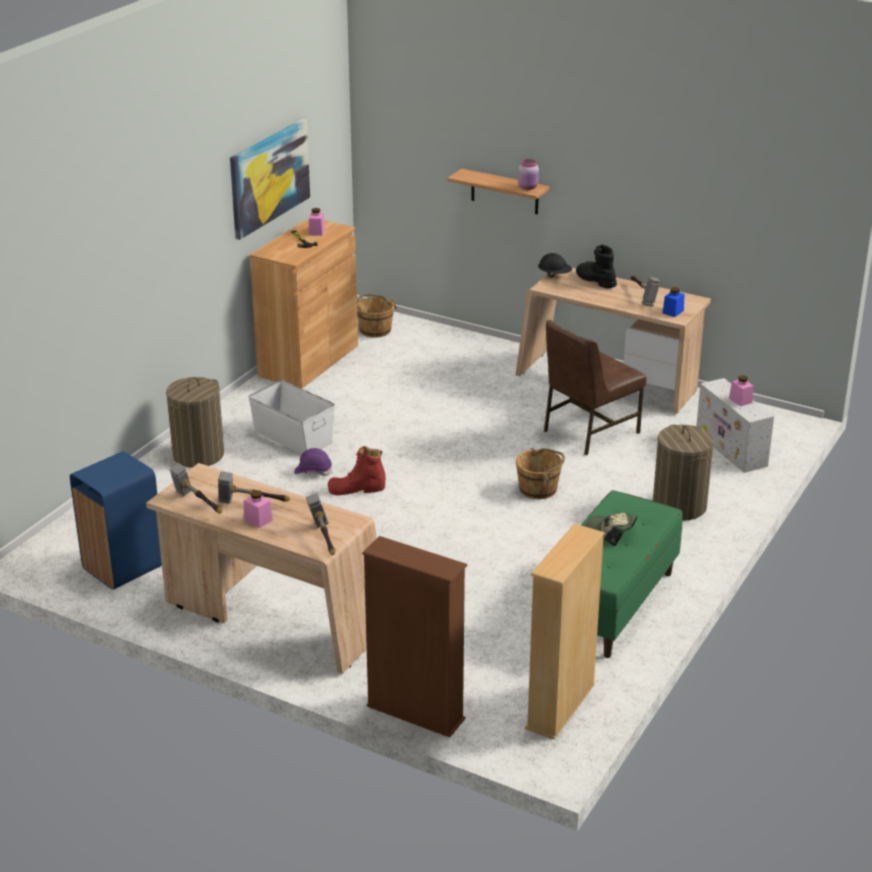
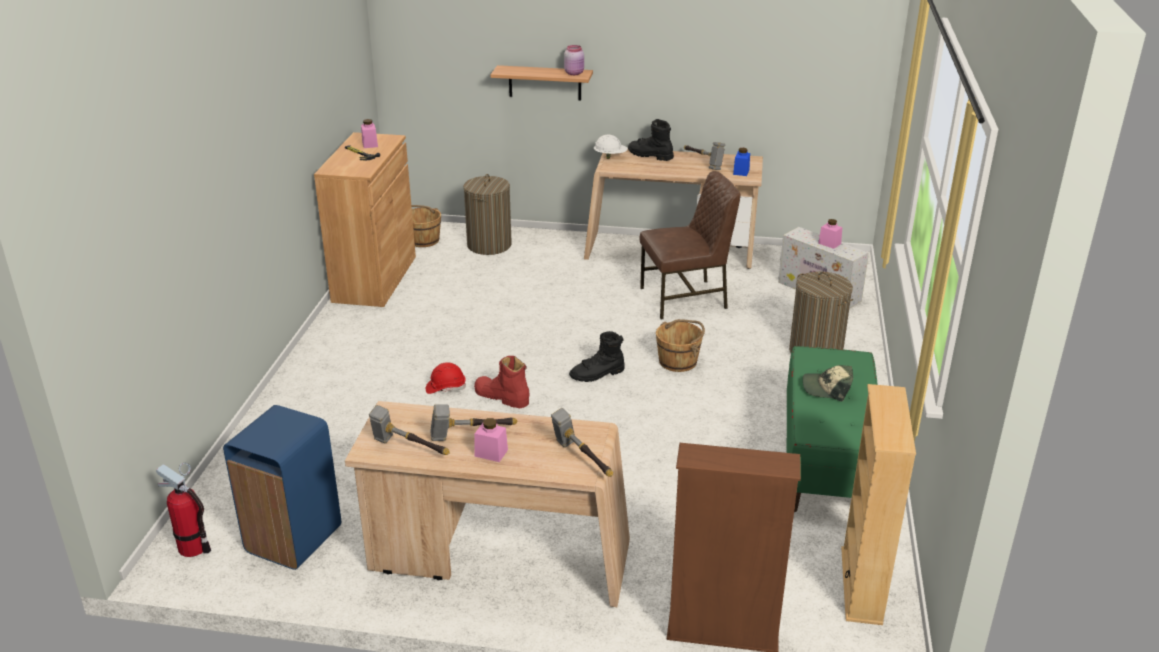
camera: 20 degrees left, 0 degrees up
laundry basket [166,377,224,468] -> laundry basket moved to [463,174,512,255]
picture [230,119,310,240] -> none
white storage box [248,380,335,454] -> none
purple hard hat [294,448,332,476] -> red hard hat [426,362,466,394]
red boot [328,446,386,495] -> red boot turned 60 degrees clockwise [474,356,529,408]
black hard hat [538,253,572,278] -> white hard hat [594,134,628,159]
brown chair [544,320,646,455] -> brown chair turned 135 degrees counterclockwise [639,171,740,319]
none -> fire extinguisher [156,463,211,557]
none -> black boot [569,331,625,382]

